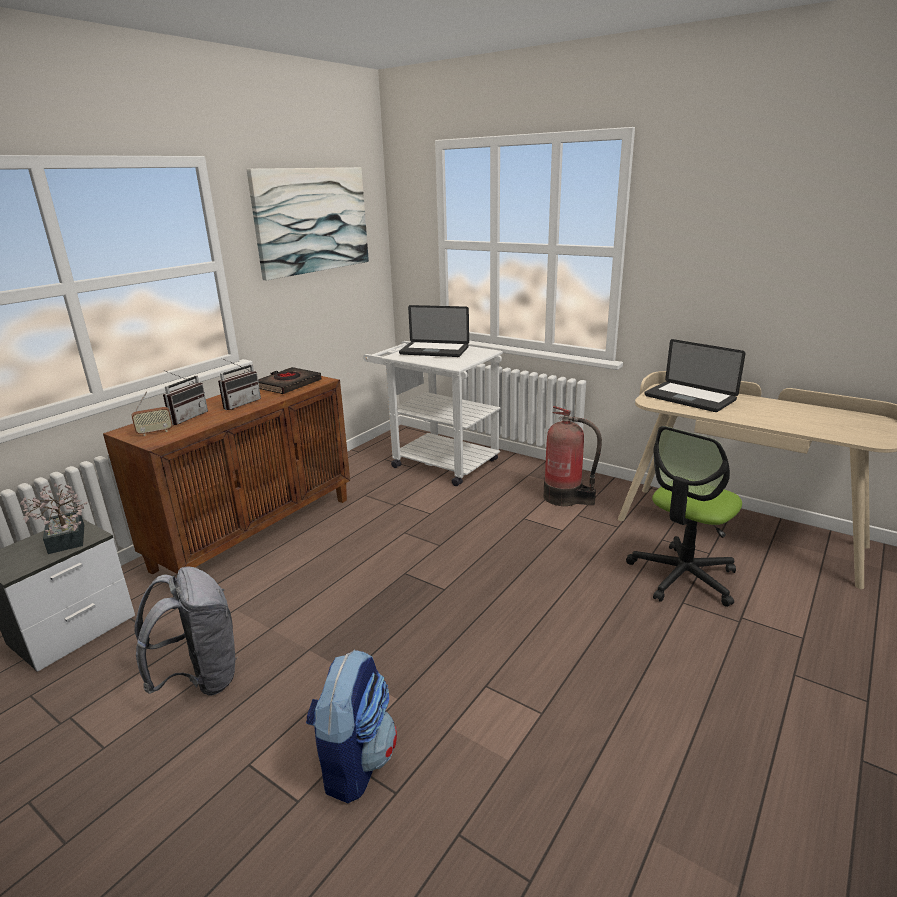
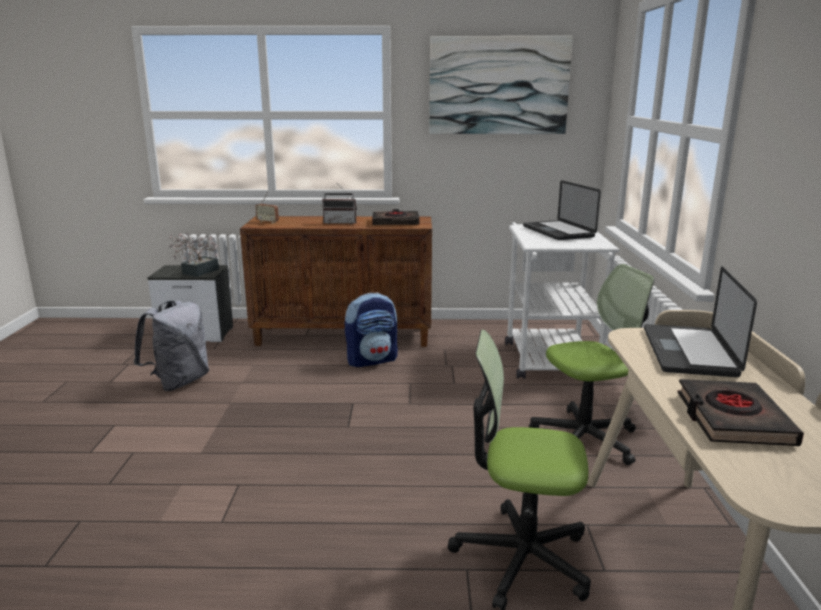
camera: 55 degrees right, 5 degrees down
radio [163,370,208,425] -> none
backpack [306,650,397,803] -> backpack moved to [345,293,398,367]
fire extinguisher [543,406,602,506] -> office chair [529,264,654,465]
none -> black book [678,379,804,446]

